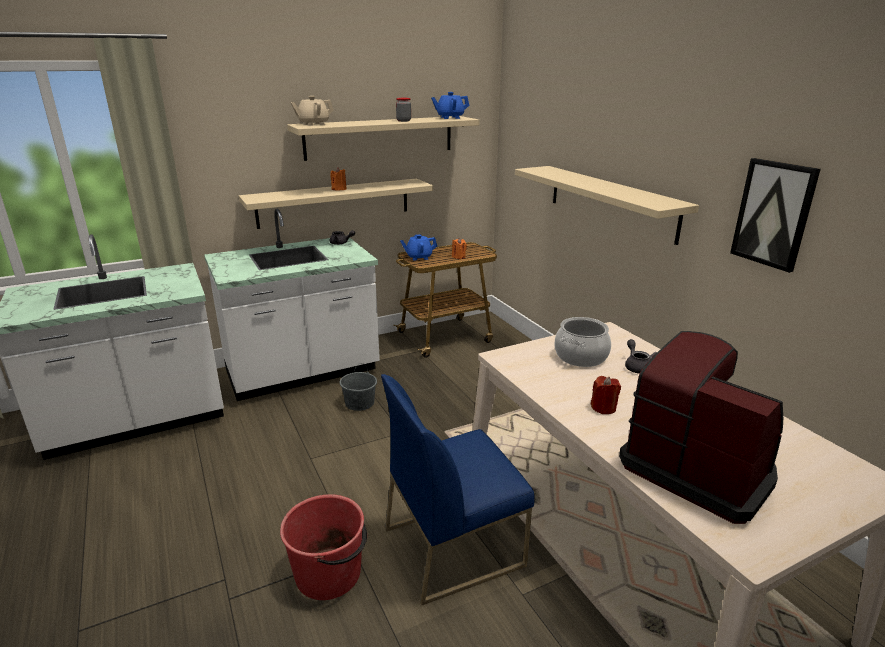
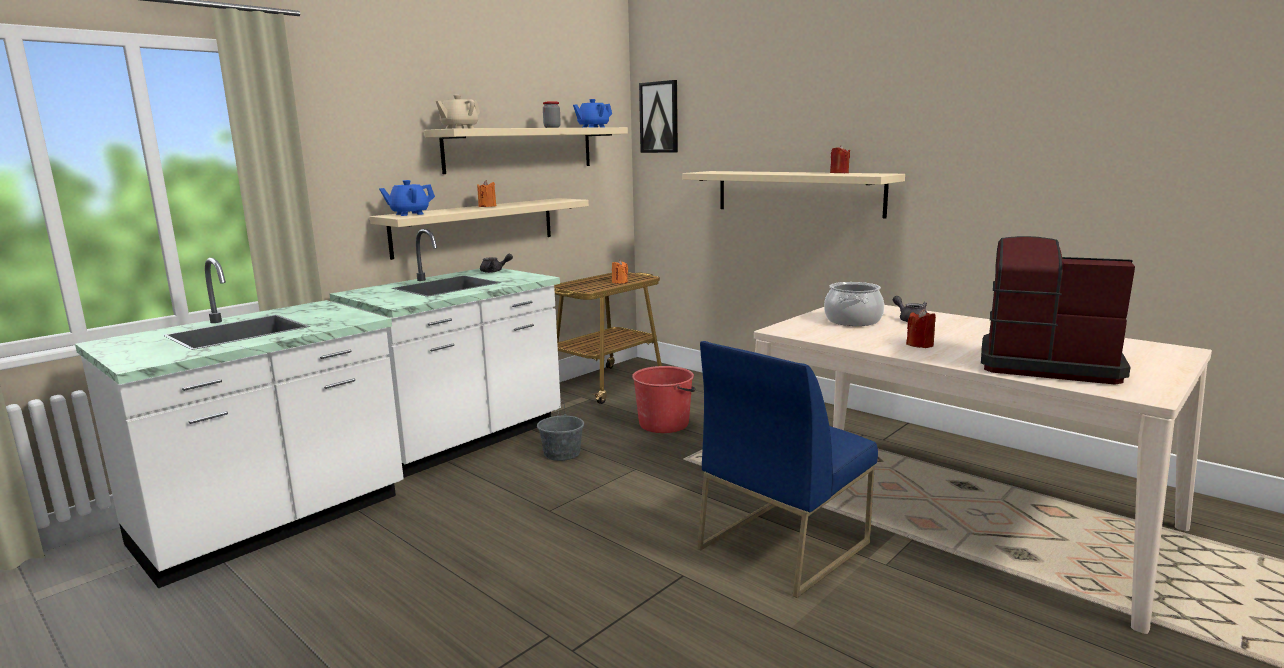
camera: 20 degrees left, 10 degrees down
red bucket [280,494,367,600] -> red bucket moved to [632,366,695,433]
blue teapot [400,234,437,261] -> blue teapot moved to [379,180,435,216]
picture [730,158,821,273] -> picture moved to [639,80,678,153]
none -> red candle [830,145,850,173]

